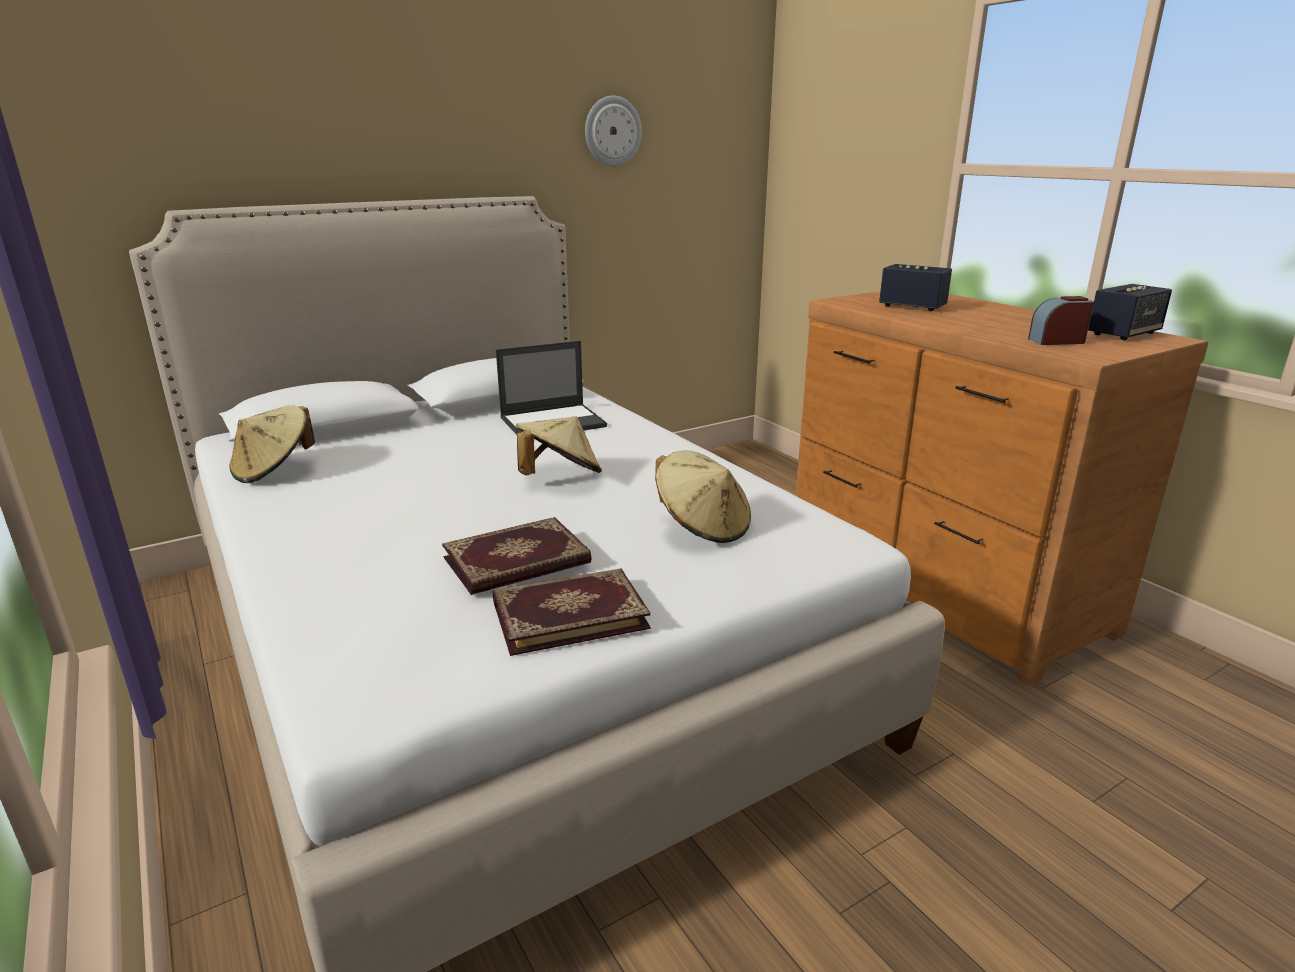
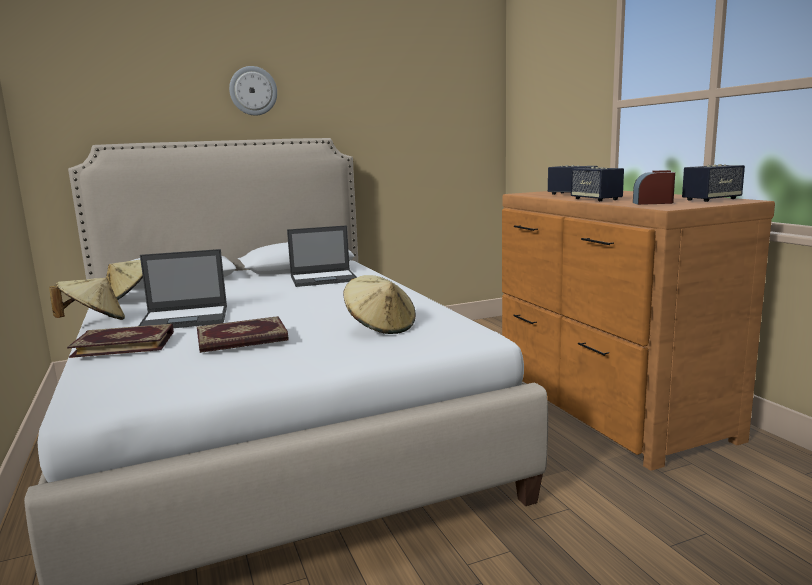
camera: 10 degrees right, 10 degrees down
book [492,568,651,656] -> book moved to [67,324,174,358]
beige hat [515,416,602,475] -> beige hat moved to [49,278,125,320]
wall clock [585,95,642,166] -> wall clock moved to [229,66,277,116]
none -> laptop [139,249,227,328]
none -> speaker [571,167,624,201]

